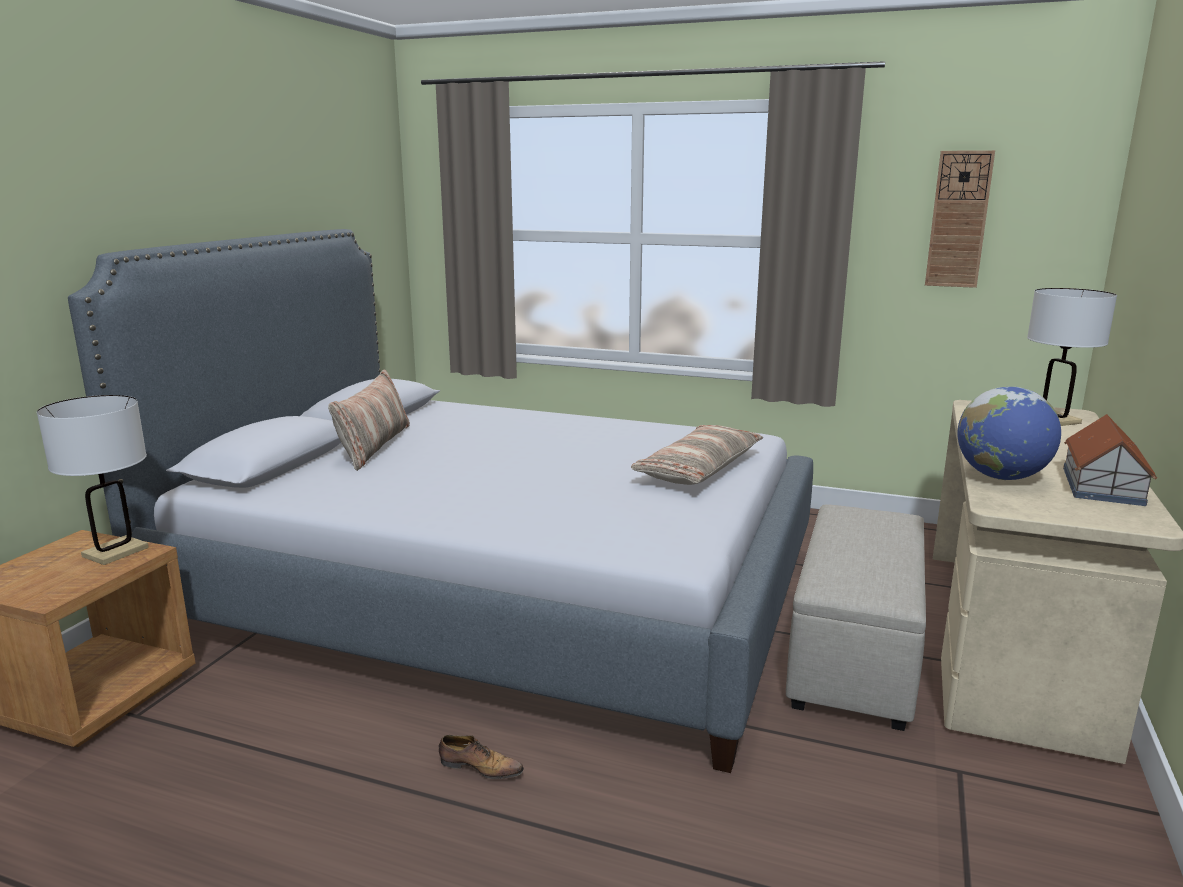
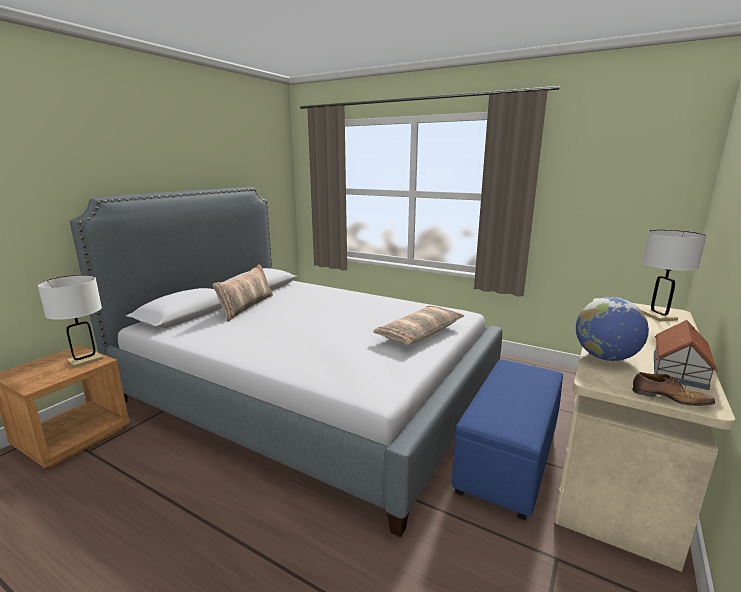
camera: 10 degrees right, 0 degrees up
shoe [439,735,524,779] -> shoe moved to [632,372,716,406]
beige ottoman [786,504,926,731] -> blue ottoman [451,359,563,521]
wall clock [925,150,995,288] -> none

